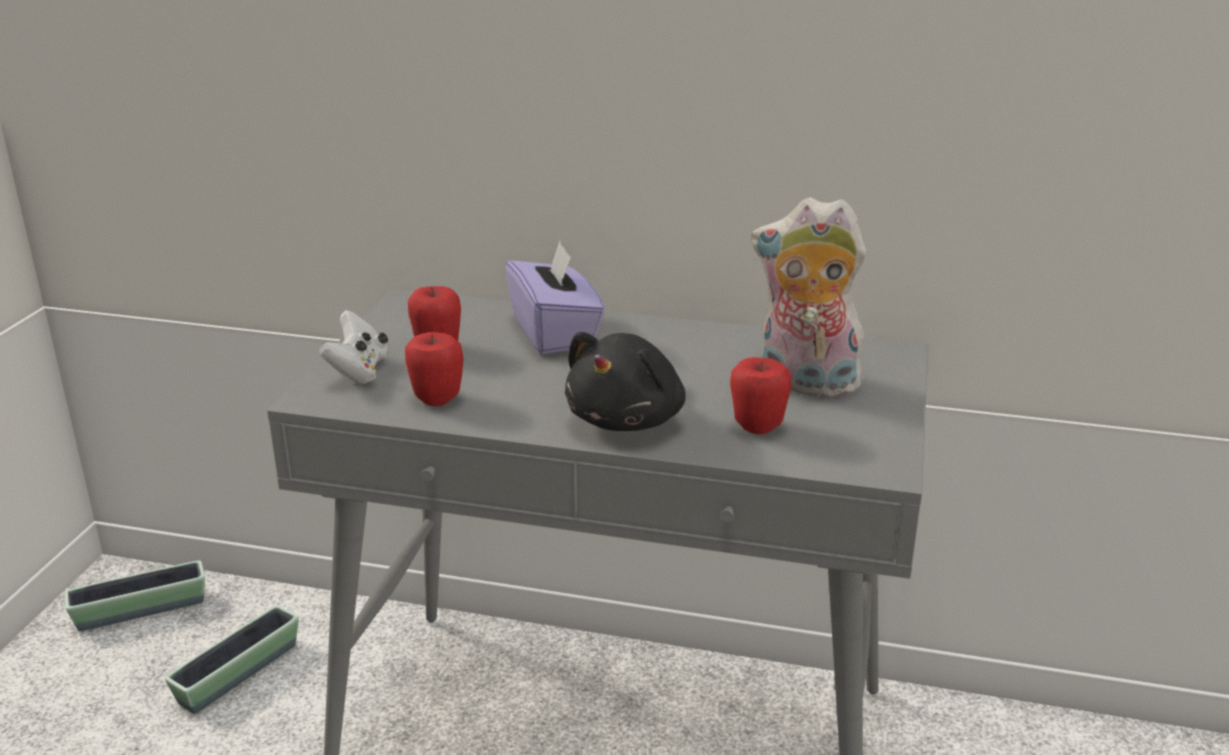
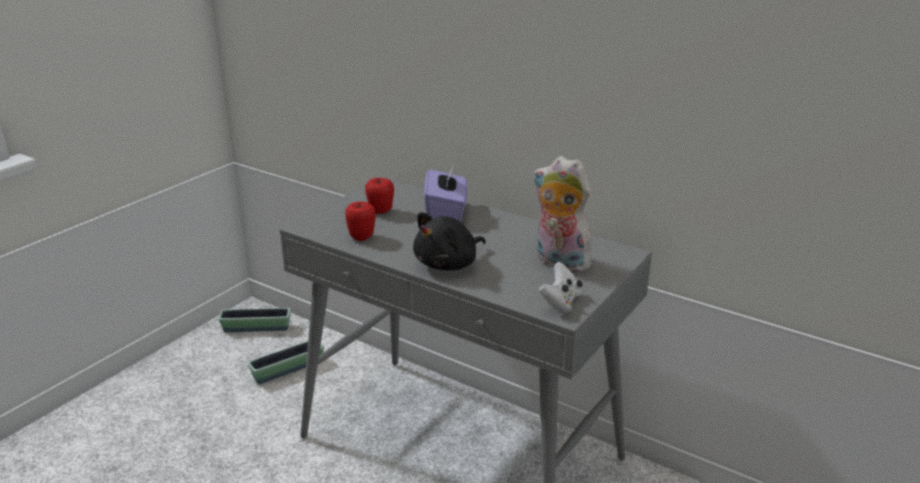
camera: 20 degrees right, 0 degrees up
white game controller [319,310,388,384] -> white game controller moved to [538,262,583,313]
apple [730,357,791,434] -> none

